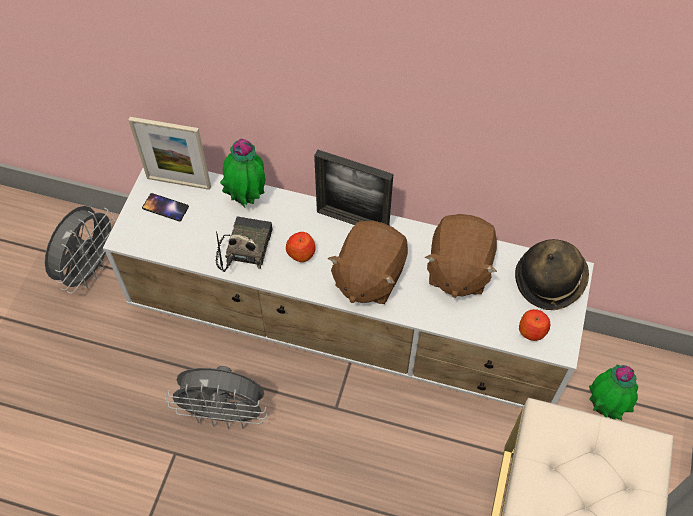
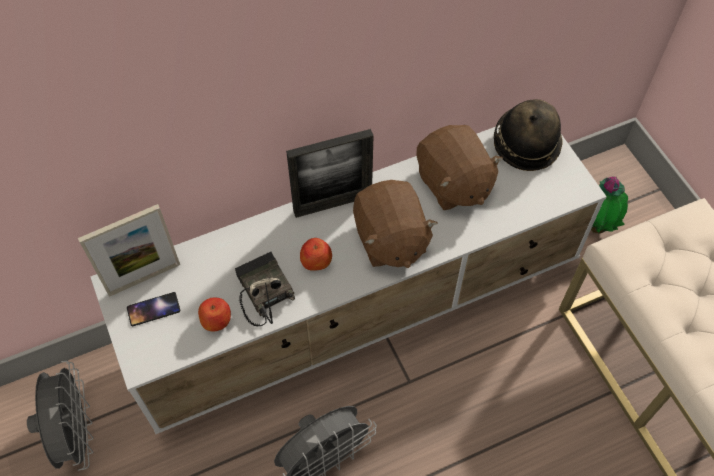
camera: 40 degrees left, 0 degrees up
potted plant [220,139,265,207] -> none
apple [519,309,550,341] -> apple moved to [198,298,231,331]

